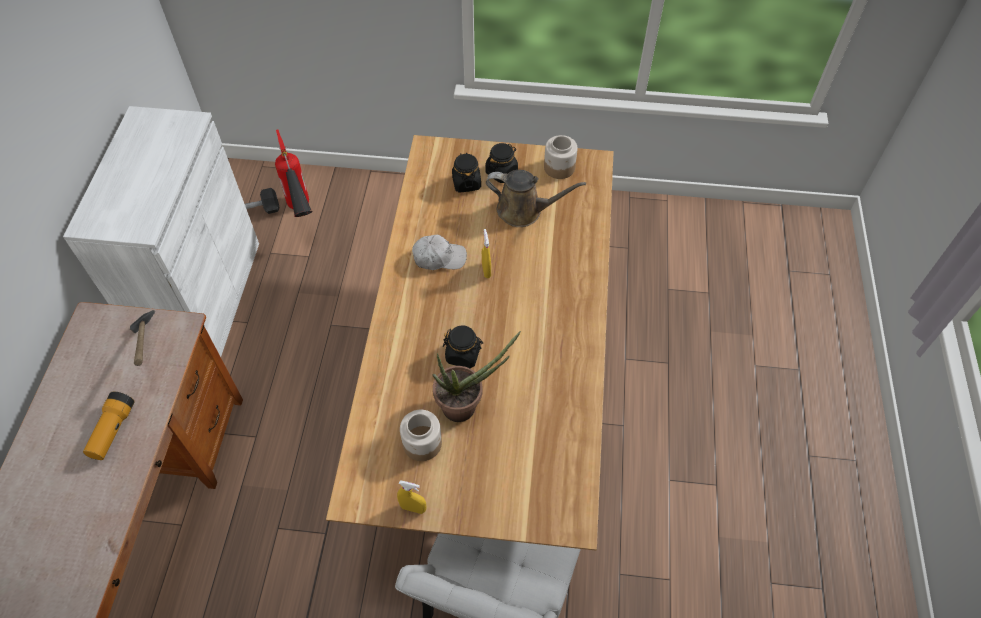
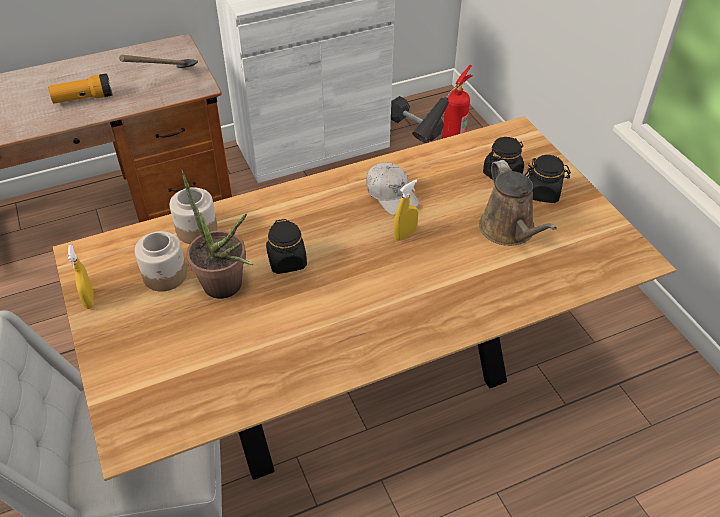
camera: 60 degrees right, 10 degrees down
jar [544,135,578,179] -> jar moved to [170,188,218,244]

